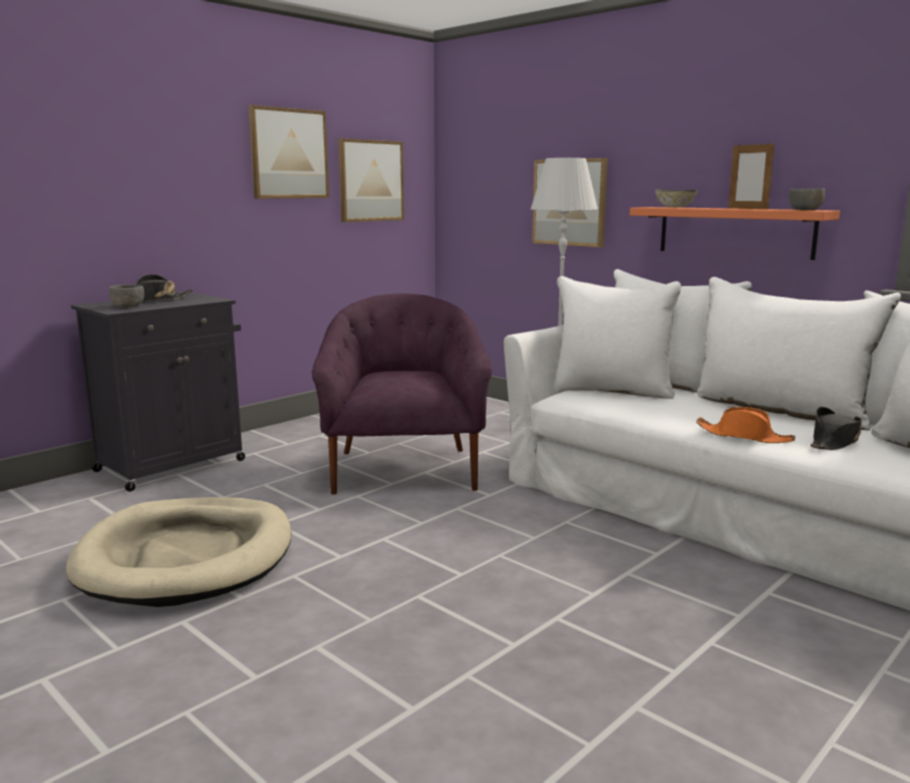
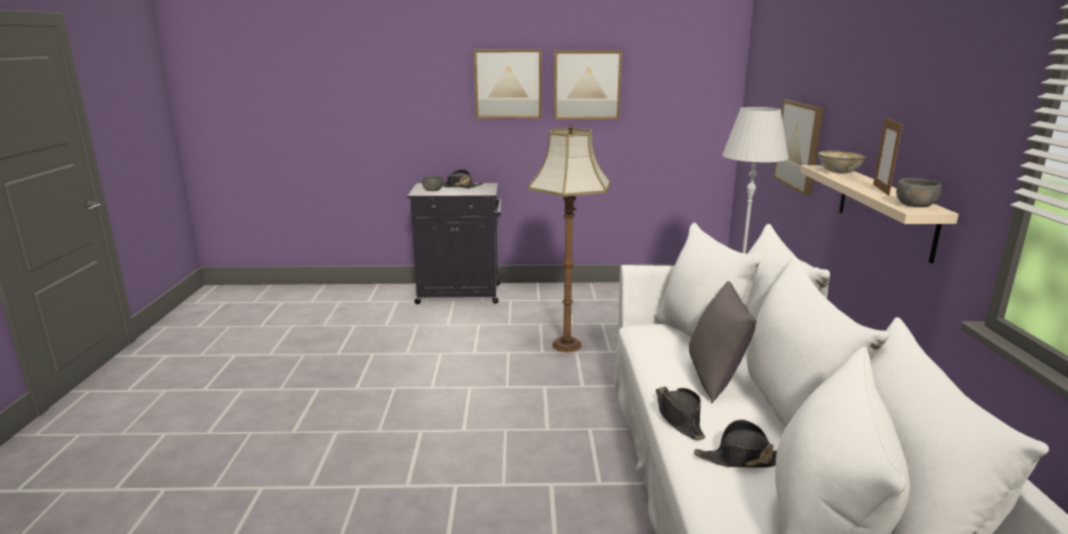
camera: 45 degrees right, 5 degrees up
beige dog bed [66,497,291,607] -> none
purple armchair [312,293,492,495] -> floor lamp [528,123,610,352]
picture [338,138,404,222] -> picture moved to [474,49,542,118]
orange shelf [630,207,840,260] -> beige shelf [801,165,959,264]
orange hat [696,407,795,443] -> black hat [656,386,705,440]
none -> grey pillow [689,281,757,403]

